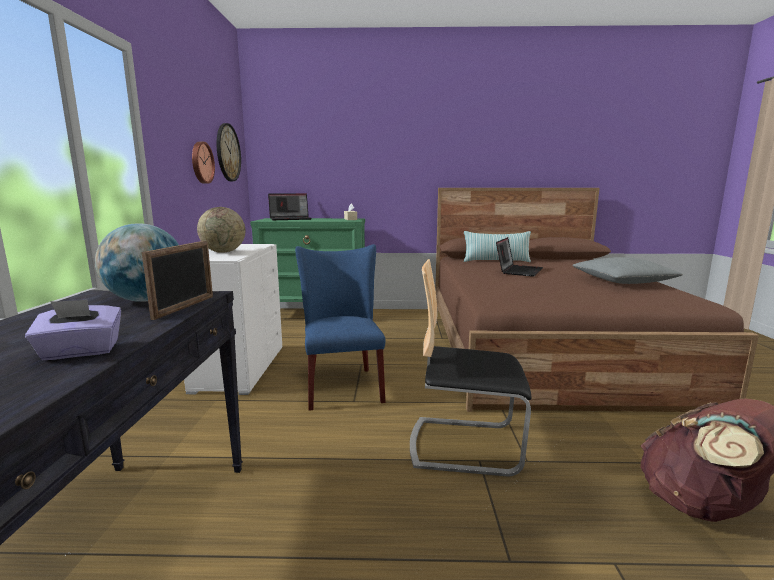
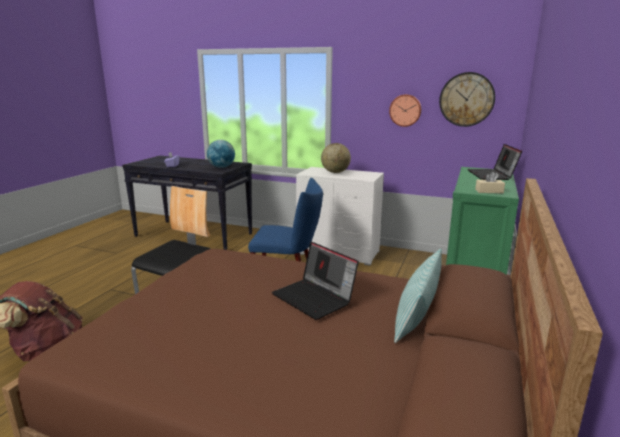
camera: 110 degrees right, 5 degrees up
picture frame [142,241,213,320] -> none
grey pillow [572,257,683,284] -> none

